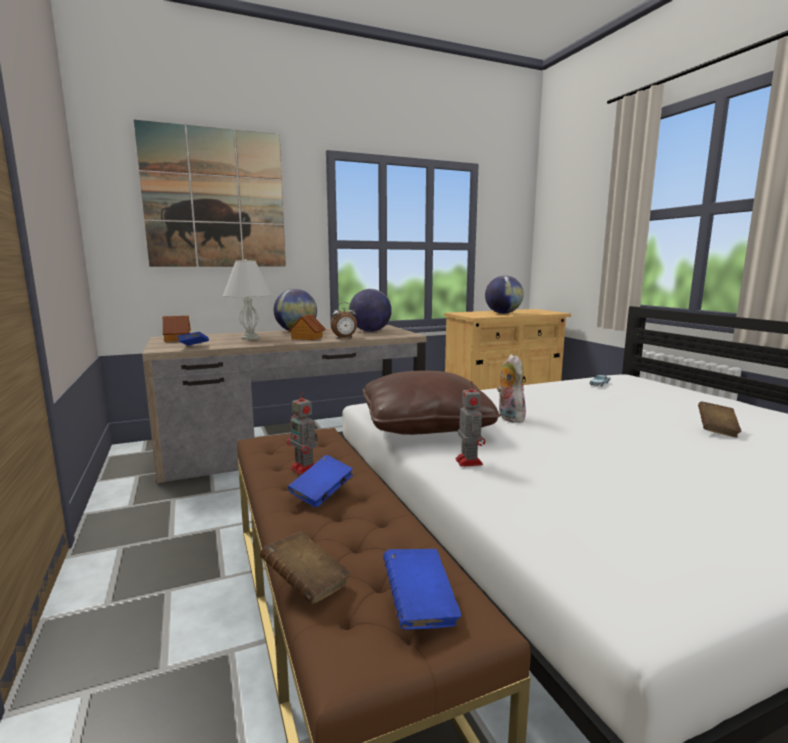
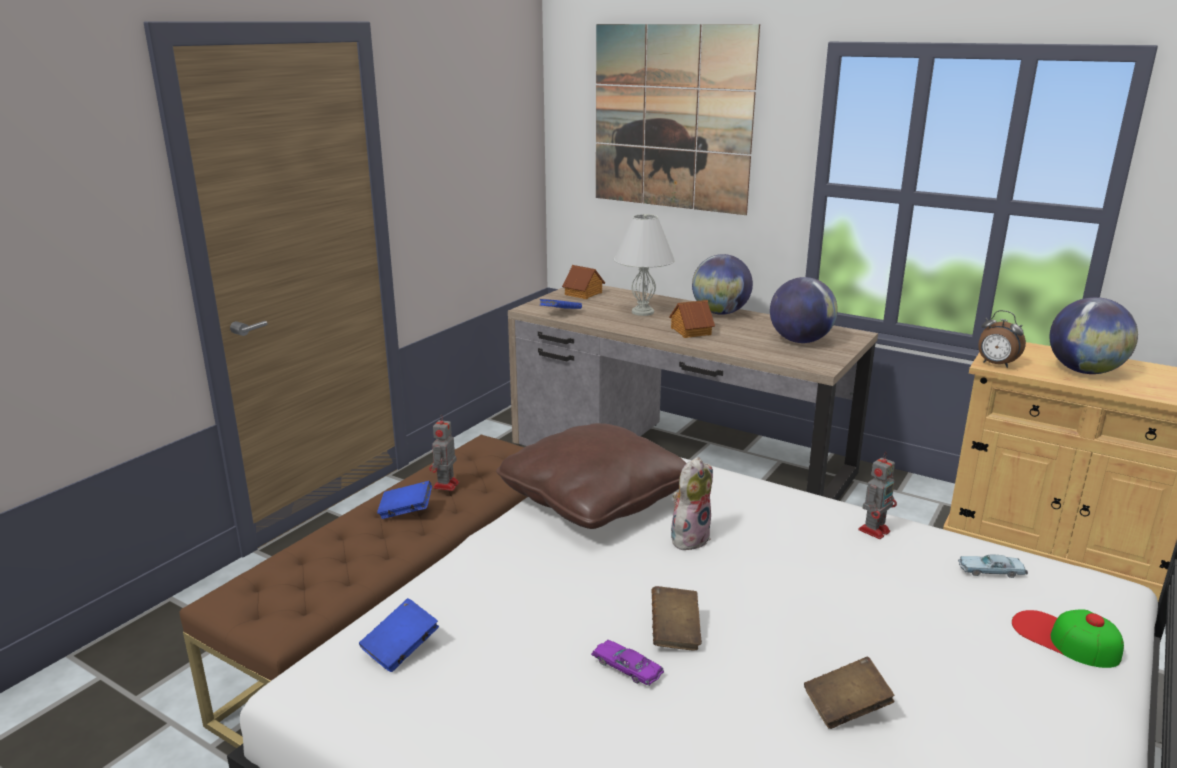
camera: 55 degrees right, 10 degrees up
brown book [260,531,351,605] -> brown book moved to [651,586,702,650]
alarm clock [331,302,357,338] -> alarm clock moved to [978,310,1026,368]
blue book [383,549,461,630] -> blue book moved to [359,598,439,672]
toy robot [455,381,486,467] -> toy robot moved to [858,452,897,539]
none -> purple toy car [591,640,664,686]
none -> cap [1012,609,1124,668]

